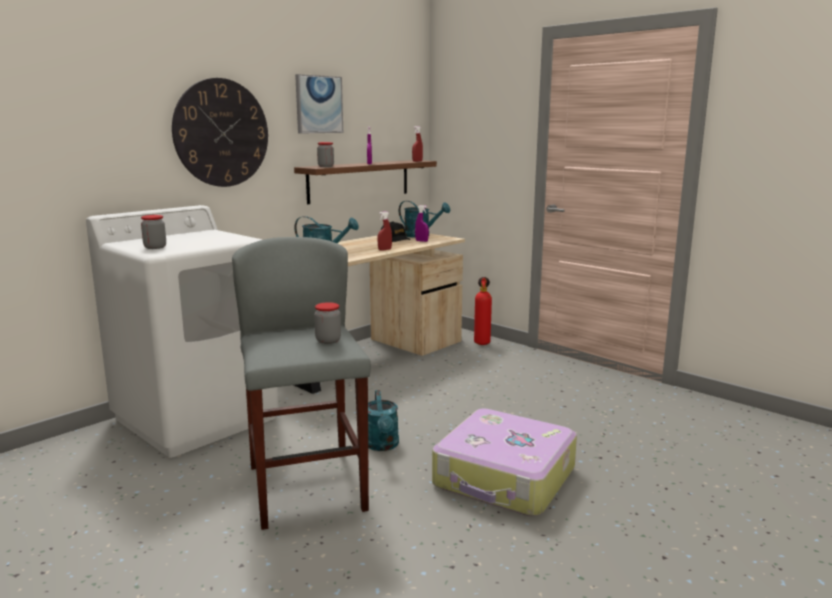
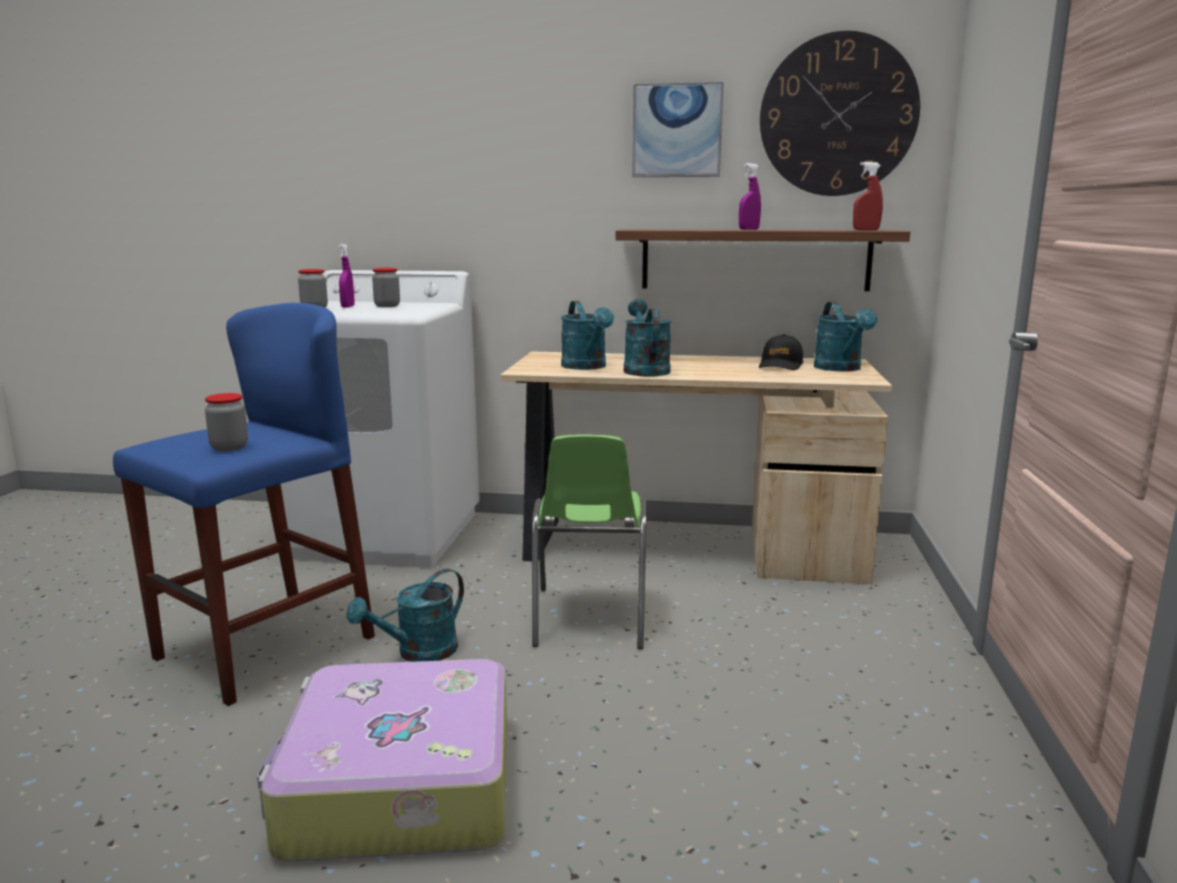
camera: 55 degrees right, 0 degrees up
wall clock [172,78,268,187] -> wall clock moved to [760,30,920,196]
grey stool [232,237,371,530] -> blue stool [113,303,375,706]
jar [317,142,334,167] -> jar moved to [372,268,400,307]
red spray bottle [377,211,392,251] -> none
purple spray bottle [415,205,429,242] -> purple spray bottle moved to [339,244,354,308]
fire extinguisher [474,277,492,345] -> none
none -> green chair [532,434,647,649]
none -> turquoise watering can [624,299,672,377]

